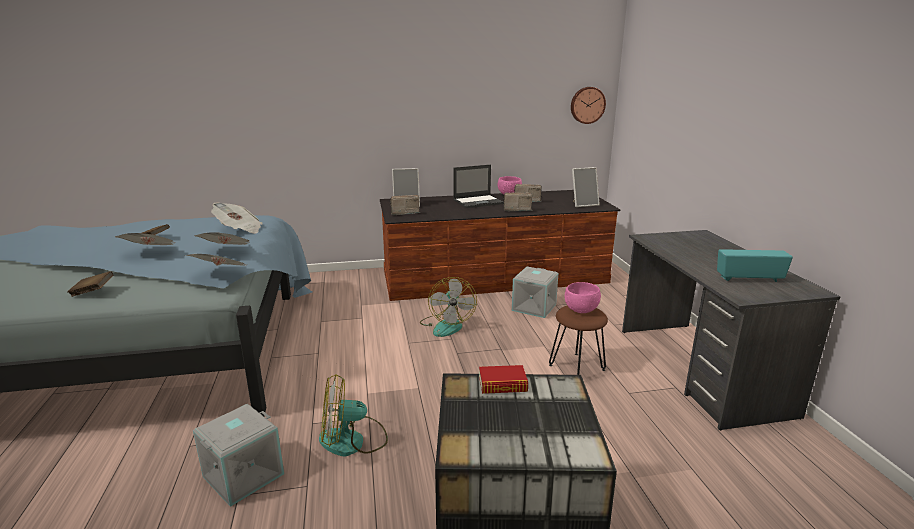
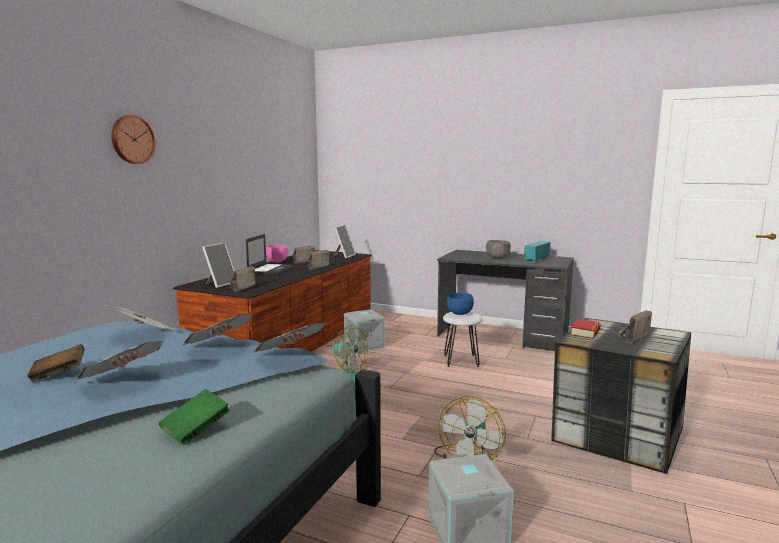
camera: 55 degrees left, 10 degrees down
brown book [67,271,113,297] -> green book [158,389,230,445]
brown stool [549,306,608,375] -> white stool [443,312,482,367]
pink bowl [565,282,601,313] -> blue bowl [447,293,474,315]
wall clock [571,87,606,124] -> wall clock moved to [111,115,156,164]
none -> grey bowl [486,240,511,259]
none -> radio [618,310,652,344]

